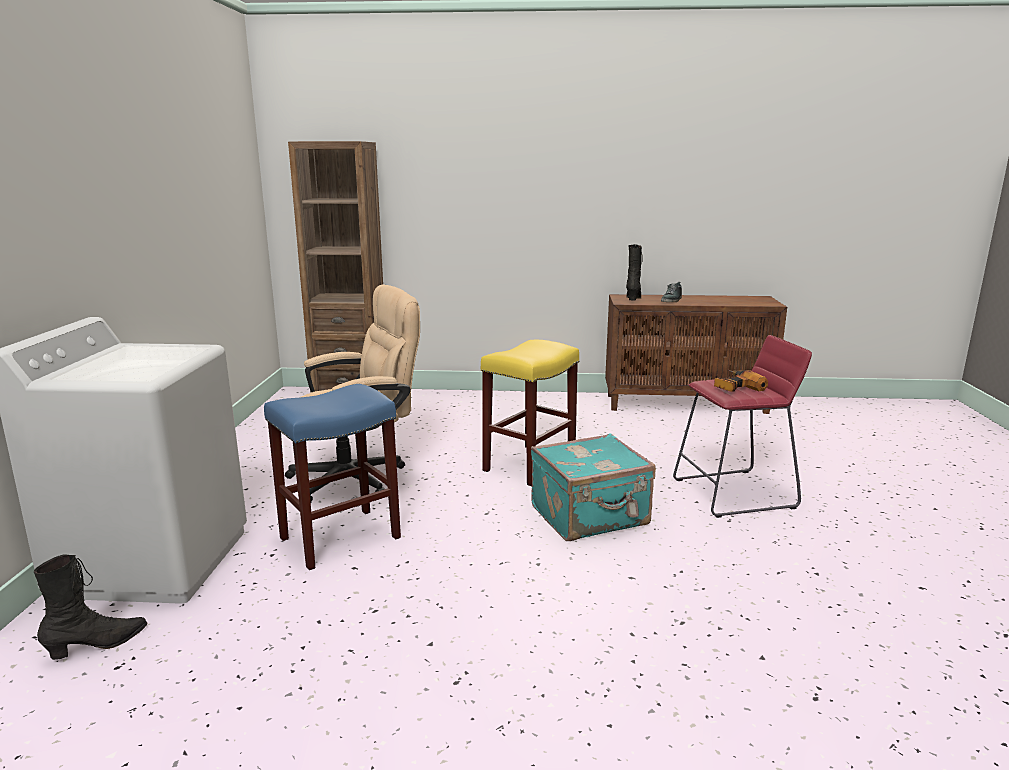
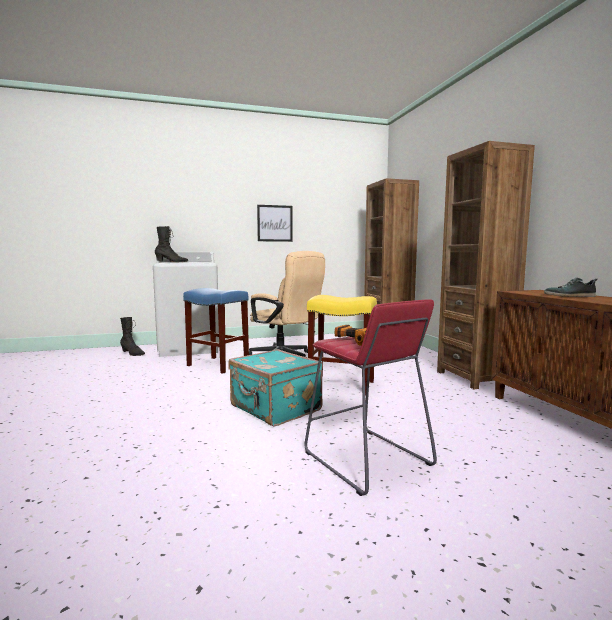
camera: 70 degrees right, 10 degrees down
black boot [626,244,643,301] -> black boot moved to [155,226,188,262]
none -> picture [257,205,293,242]
none -> brown bookcase [437,141,535,389]

